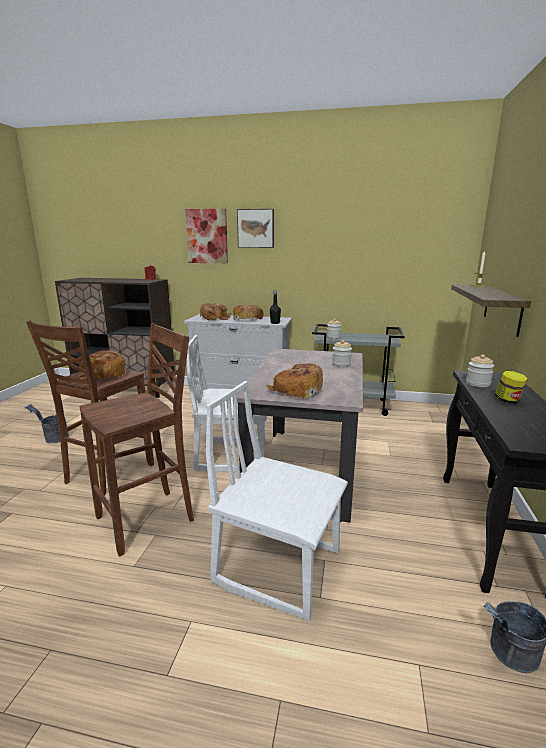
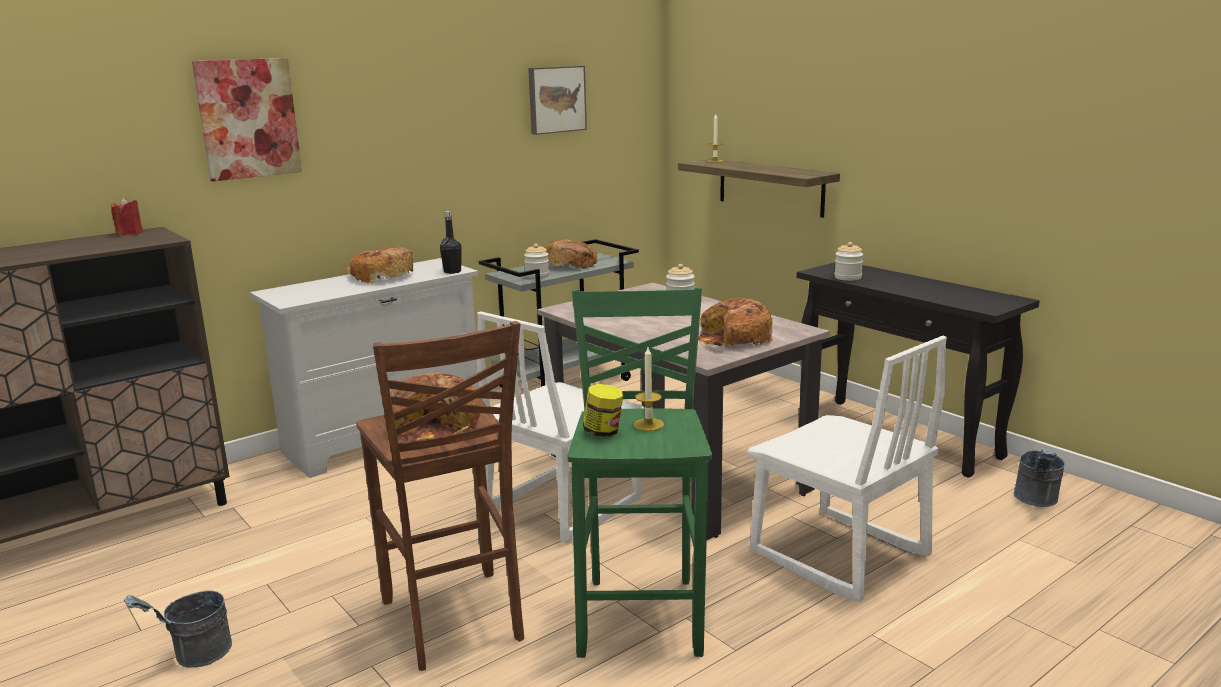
camera: 50 degrees left, 0 degrees up
brown stool [80,323,194,557] -> green stool [568,288,712,658]
bread [200,303,231,320] -> bread moved to [545,239,597,269]
white chair [206,381,348,622] -> white chair turned 105 degrees counterclockwise [747,336,947,602]
picture [237,209,274,248] -> picture moved to [528,66,587,135]
jar [494,371,528,404] -> jar moved to [583,384,623,437]
none -> candle [633,347,664,431]

